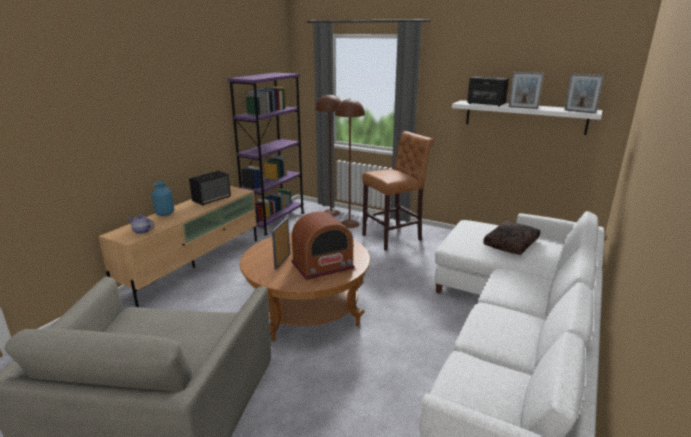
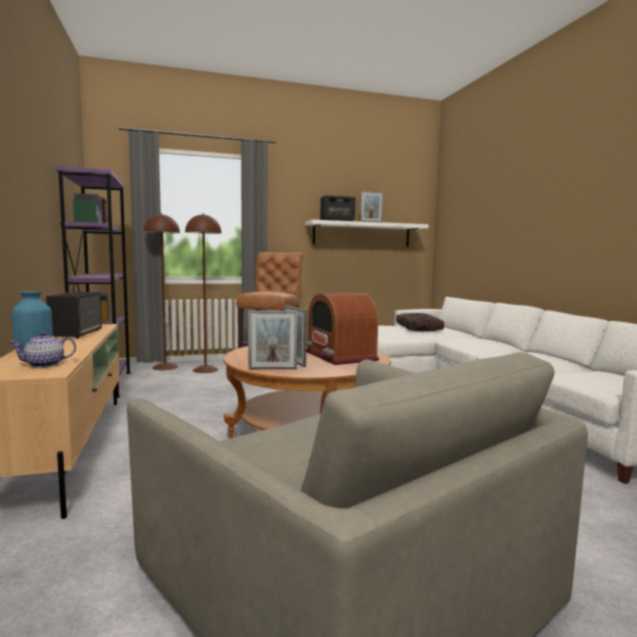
camera: 45 degrees left, 15 degrees down
radio [291,211,355,280] -> radio turned 135 degrees clockwise [306,293,379,365]
picture frame [565,74,604,114] -> picture frame moved to [248,310,298,369]

